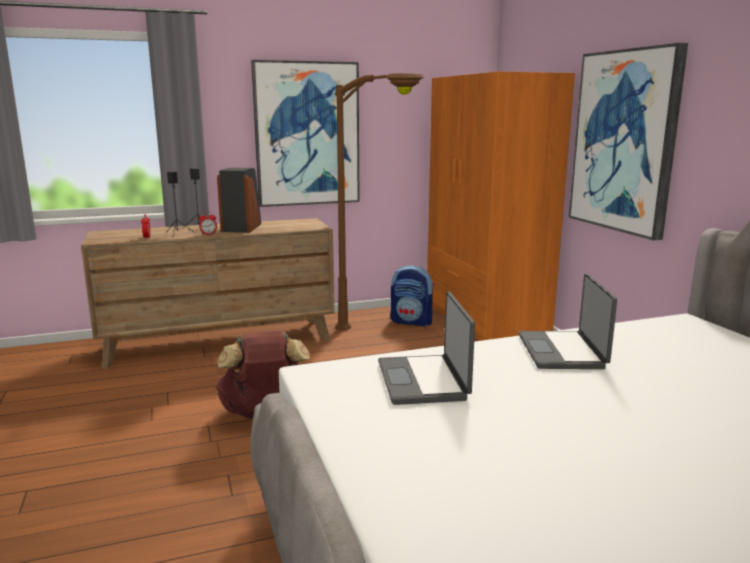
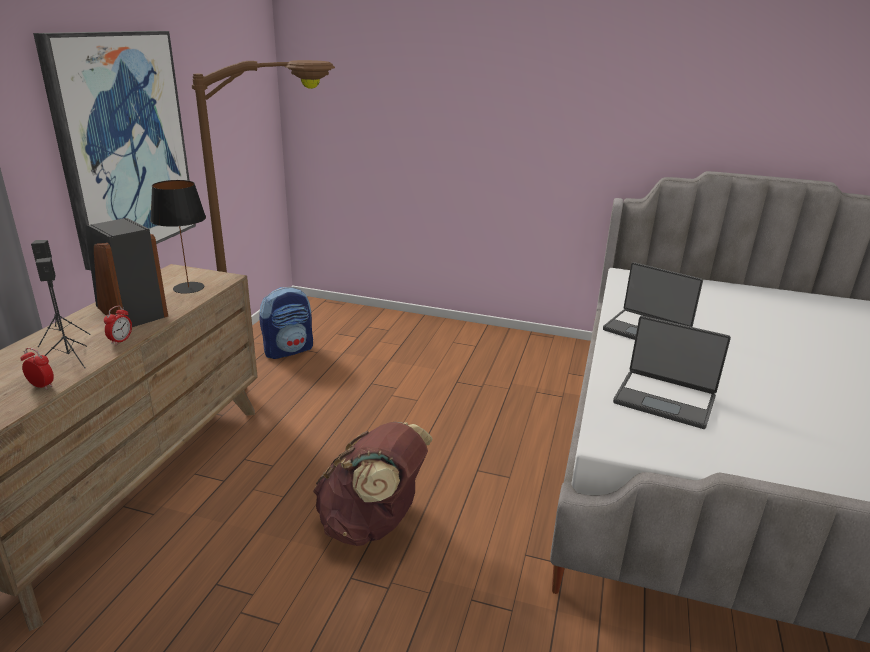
camera: 55 degrees left, 10 degrees up
orange wardrobe [427,71,575,341] -> none
picture [569,43,688,241] -> none
none -> black table lamp [150,180,206,293]

